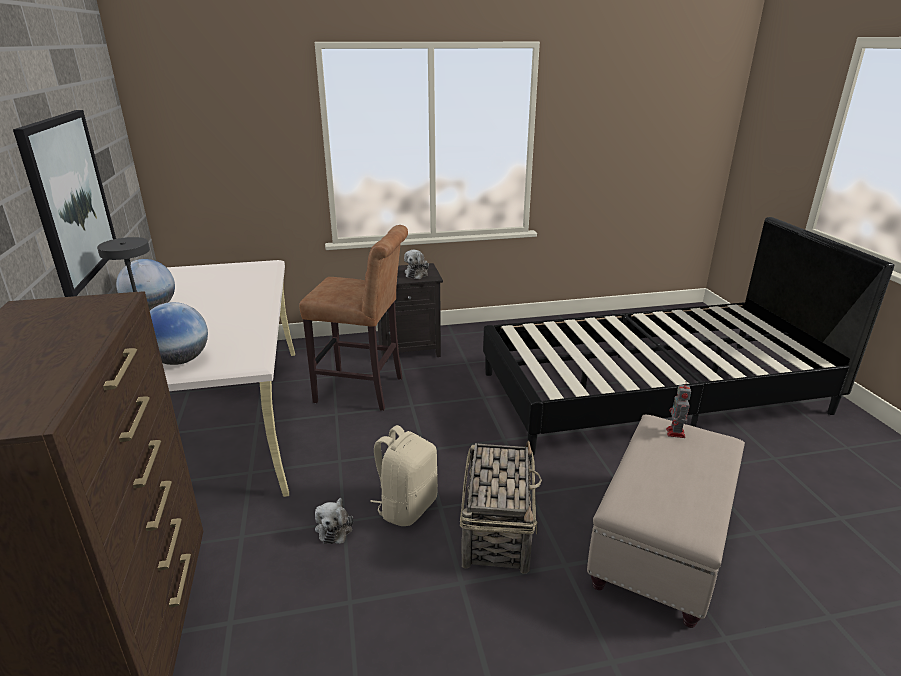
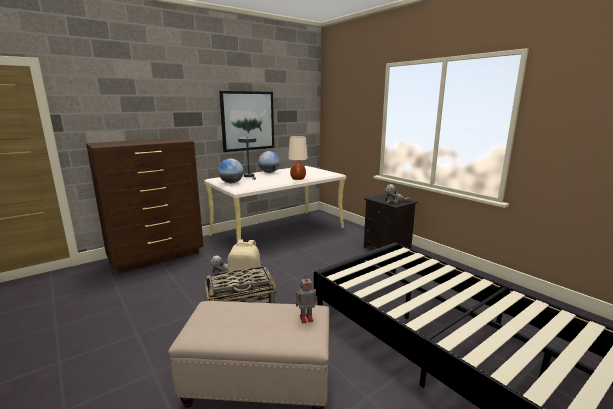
camera: 65 degrees right, 10 degrees down
brown stool [299,225,408,411] -> none
none -> beige table lamp [288,136,308,180]

